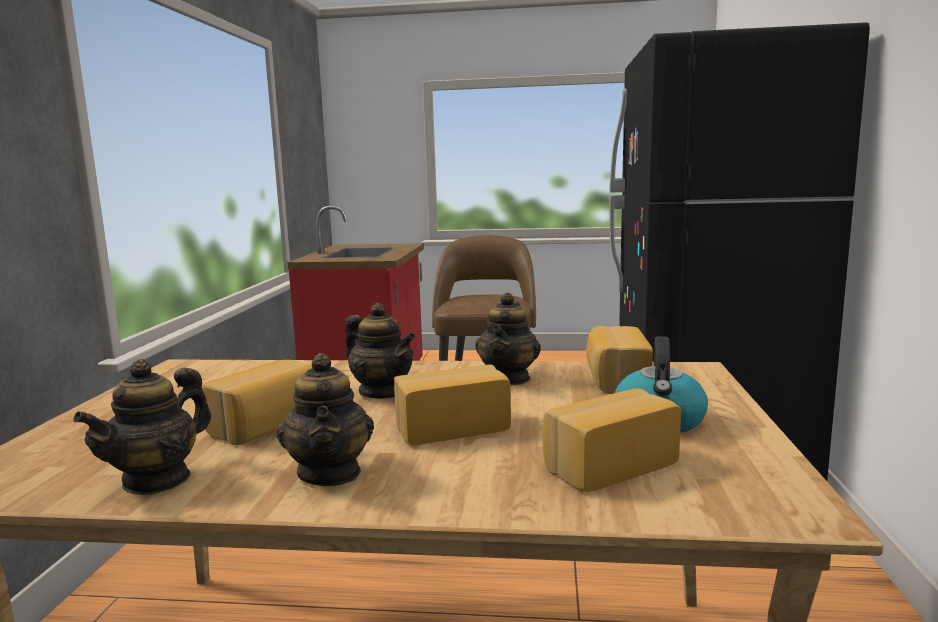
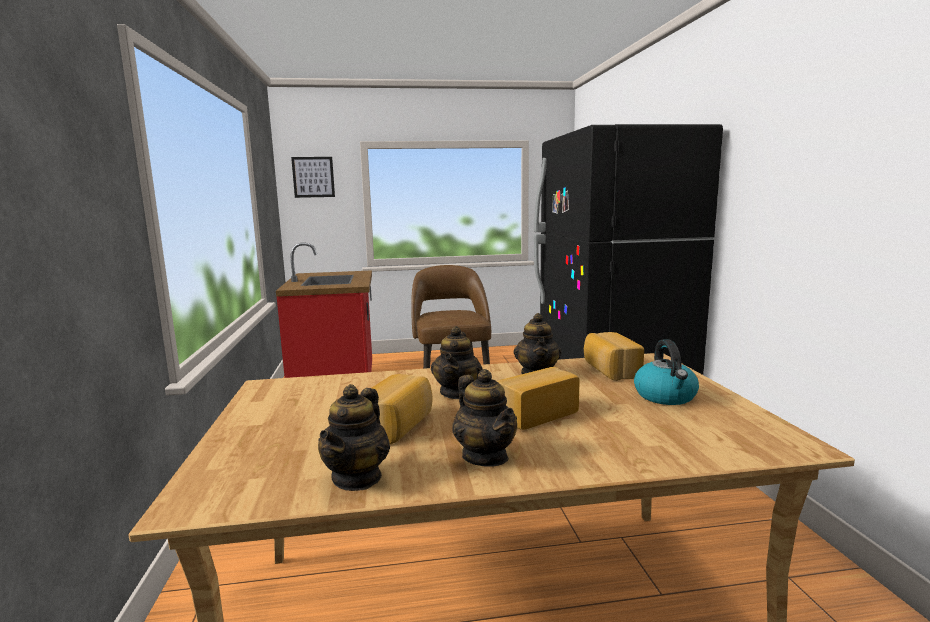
camera: 15 degrees left, 0 degrees up
teapot [345,303,416,398] -> teapot turned 75 degrees clockwise [431,326,483,399]
bread [542,388,681,492] -> none
none -> picture [291,157,335,198]

